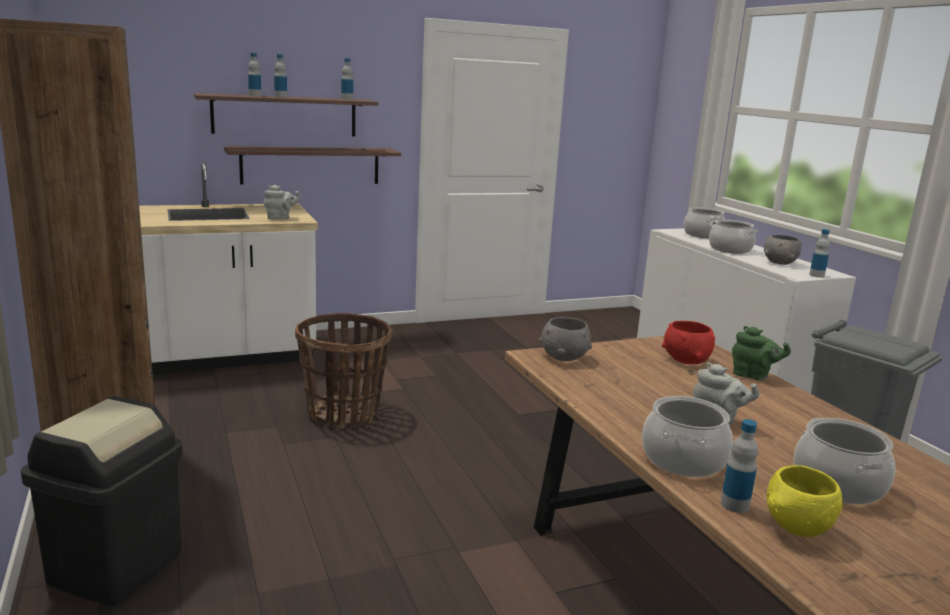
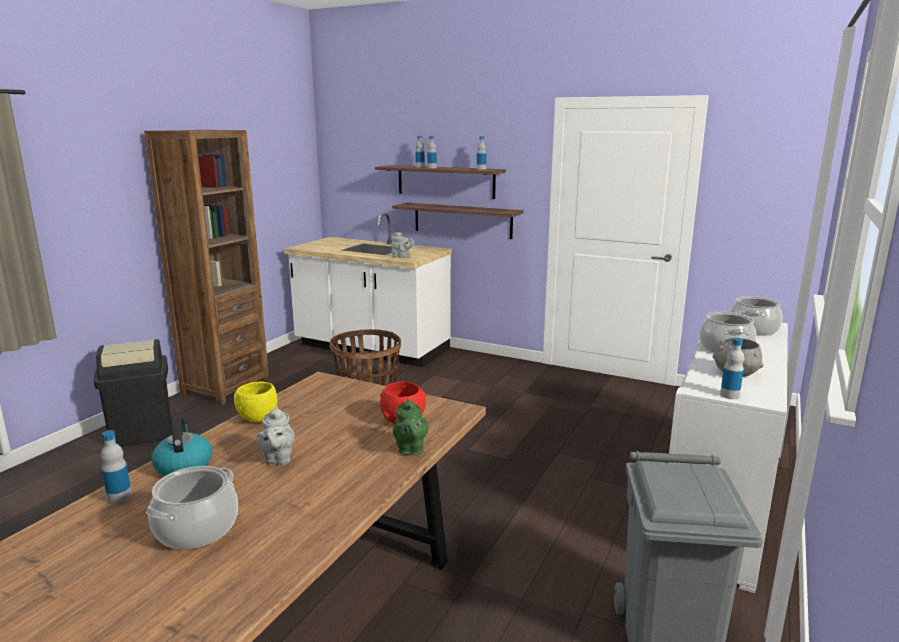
camera: 50 degrees right, 0 degrees up
grey bowl [539,317,592,361] -> none
cooking pot [642,396,733,477] -> kettle [152,415,212,476]
yellow bowl [767,465,843,537] -> yellow bowl moved to [234,381,277,422]

